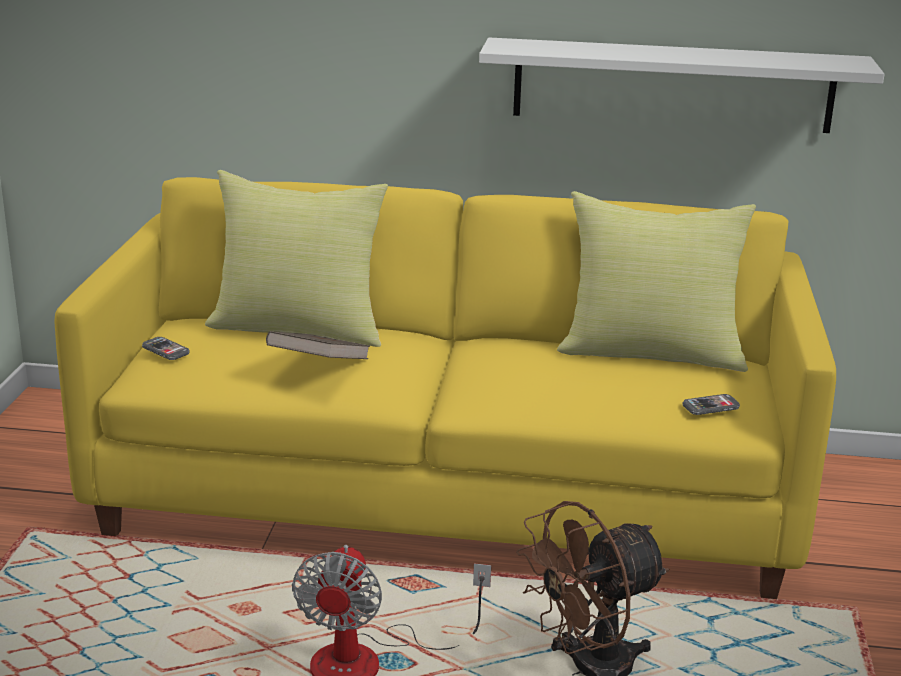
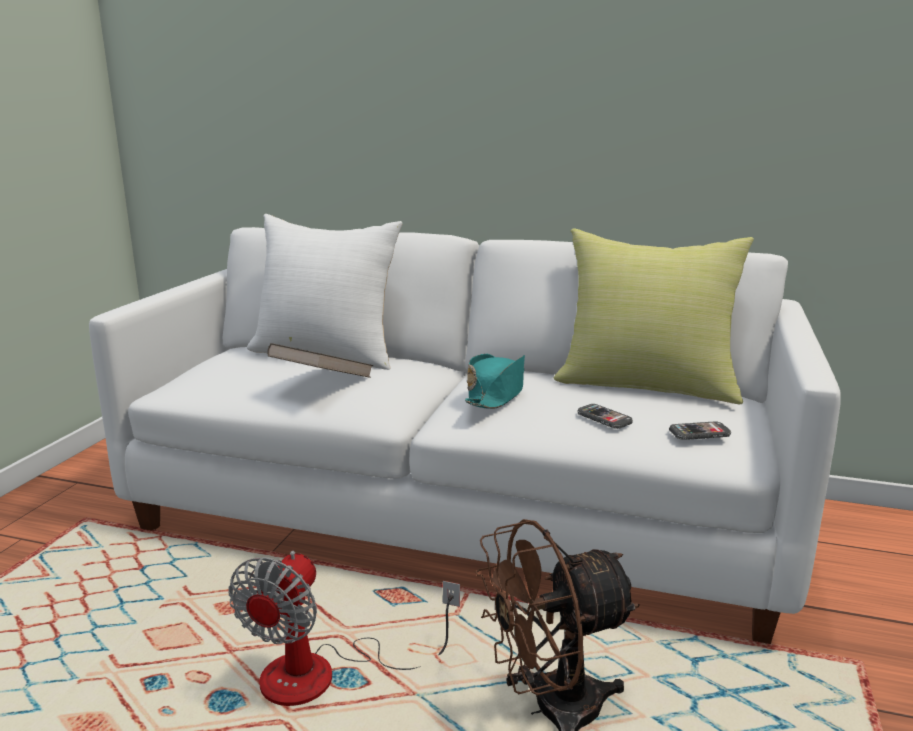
camera: 10 degrees right, 5 degrees down
yellow sofa [54,177,836,599] -> white sofa [89,227,841,644]
phone [142,337,190,360] -> phone moved to [577,404,633,429]
yellow pillow [205,170,388,347] -> white pillow [247,214,403,370]
white shelf [479,38,885,133] -> none
none -> turquoise hat [465,354,525,409]

